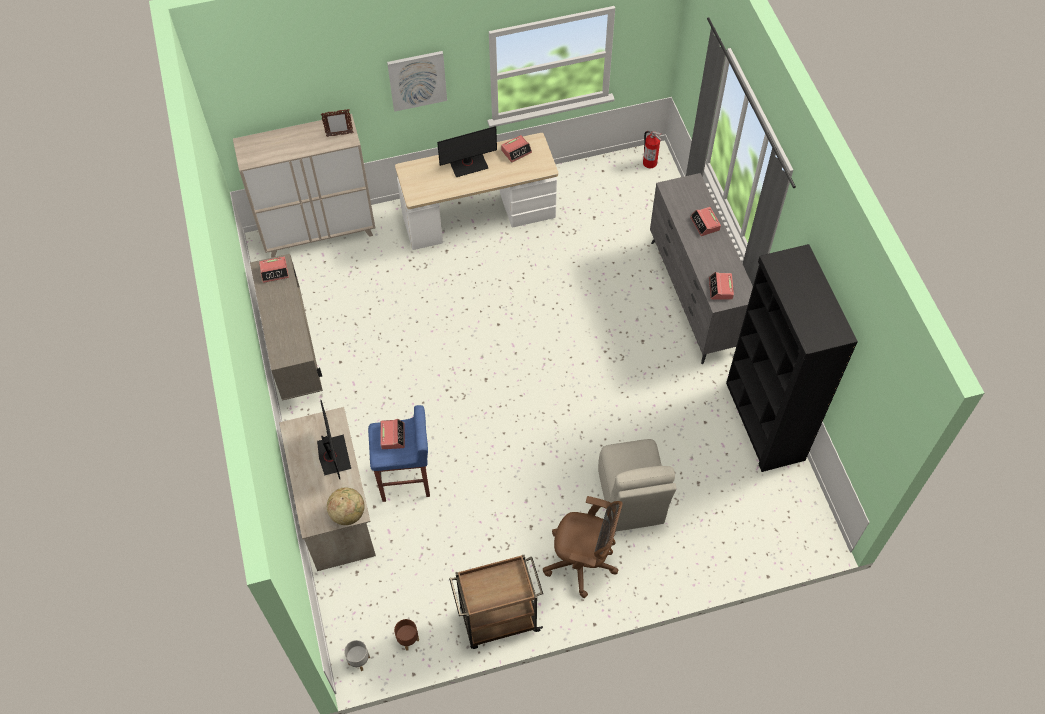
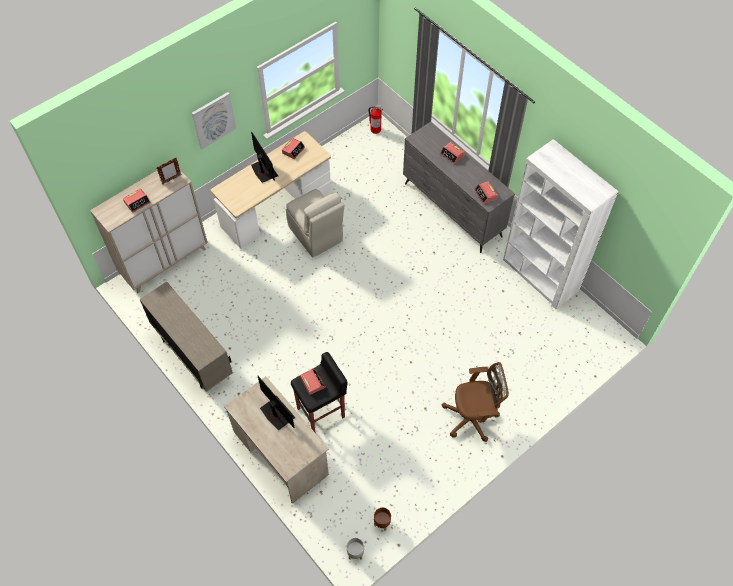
camera: 25 degrees left, 0 degrees up
alarm clock [259,257,289,283] -> alarm clock moved to [123,188,150,213]
globe [327,487,365,525] -> none
blue stool [368,405,430,502] -> black stool [291,352,348,432]
monitor [437,126,497,177] -> monitor turned 75 degrees counterclockwise [251,131,278,183]
brown cart [449,555,543,649] -> none
beige chair [598,439,676,532] -> beige chair moved to [286,189,344,257]
black bookcase [726,244,858,472] -> white bookcase [503,139,619,309]

